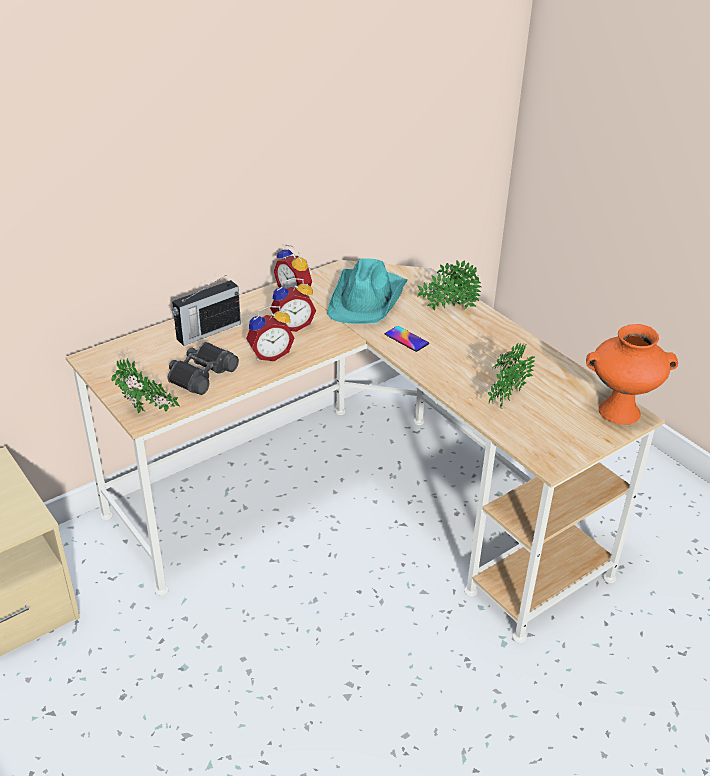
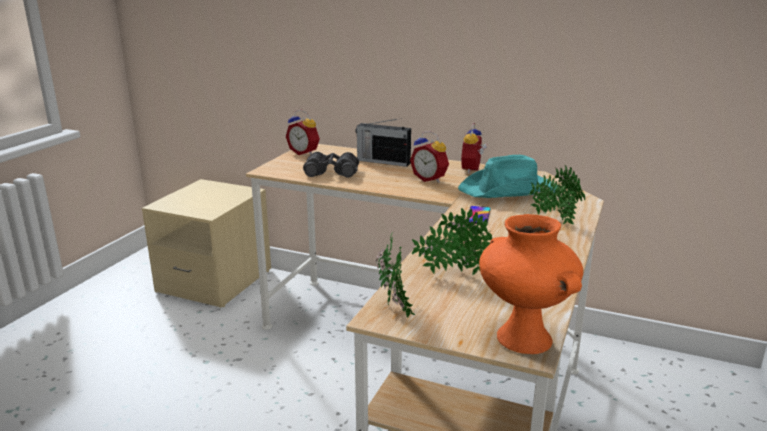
camera: 60 degrees right, 15 degrees down
potted plant [112,358,179,413] -> potted plant moved to [375,232,415,317]
alarm clock [246,306,294,361] -> alarm clock moved to [286,110,320,155]

